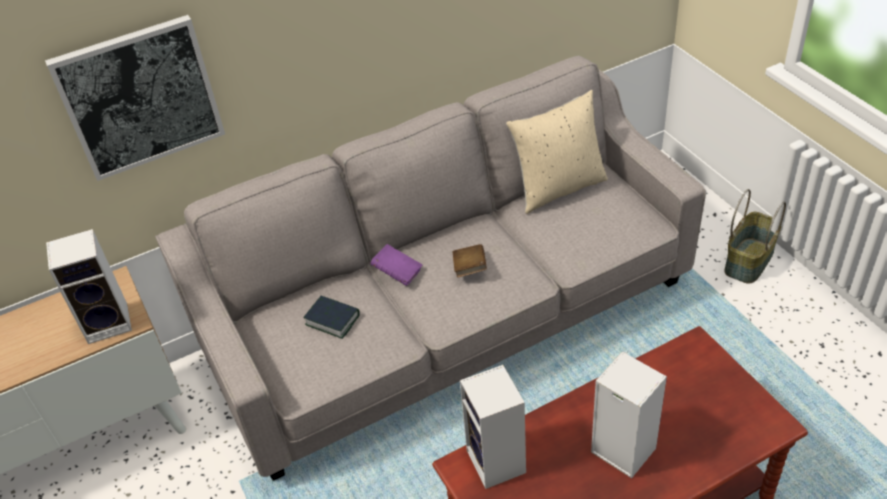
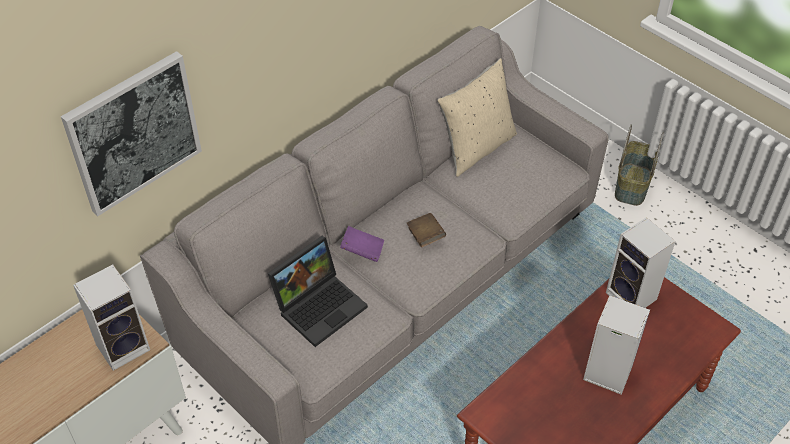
camera: 20 degrees left, 5 degrees up
book [303,296,360,339] -> laptop [268,236,368,347]
speaker [460,365,526,489] -> speaker moved to [606,217,676,308]

